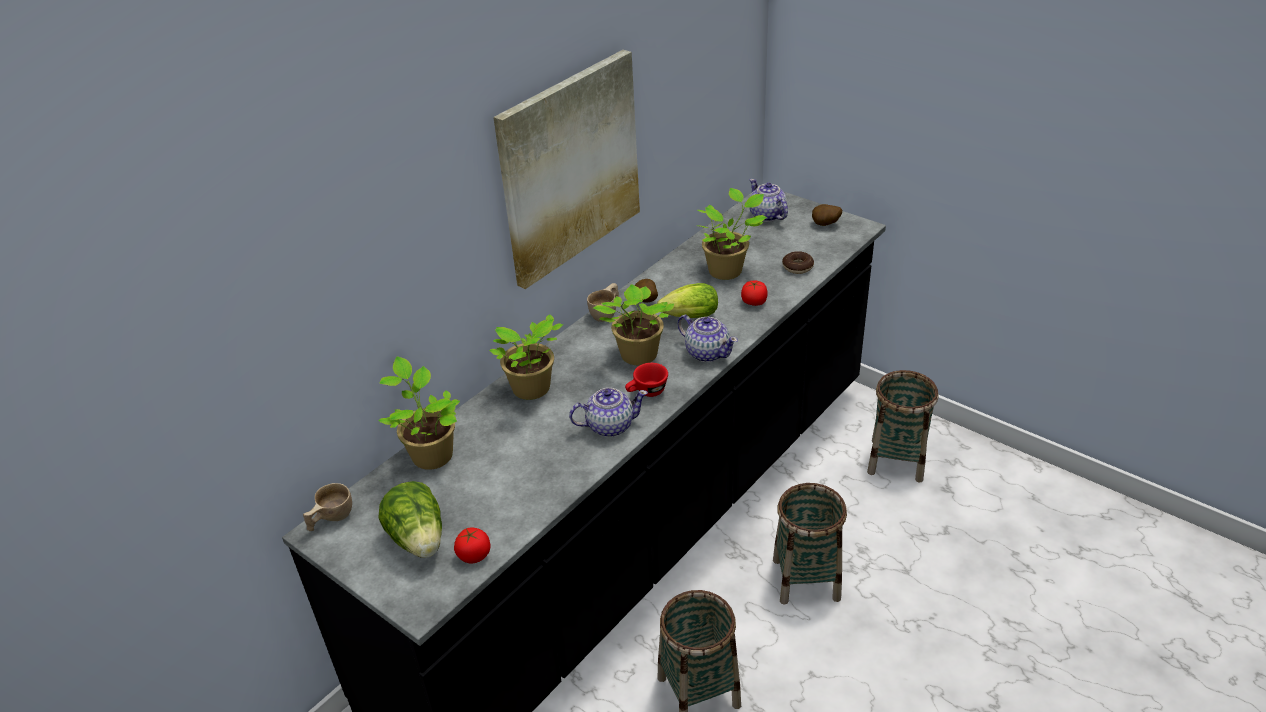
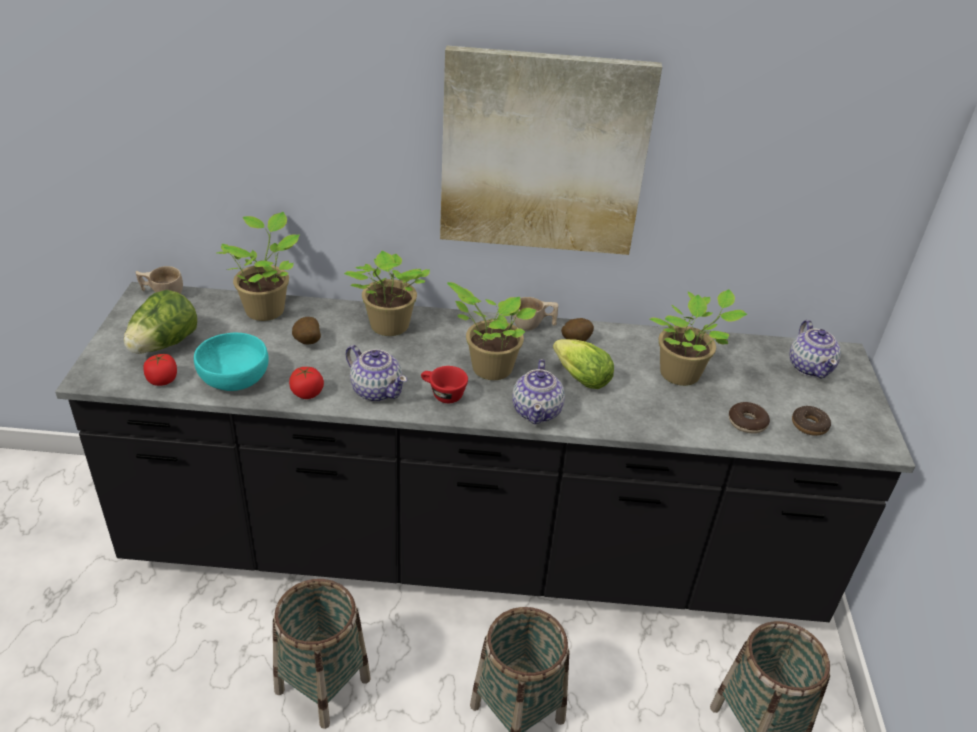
camera: 50 degrees right, 0 degrees up
tomato [741,281,768,306] -> tomato moved to [289,367,324,399]
teapot [750,179,788,222] -> teapot turned 150 degrees clockwise [789,320,841,379]
potato [812,204,842,226] -> potato moved to [292,317,321,344]
none -> turquoise bowl [194,333,269,391]
none -> donut [792,406,831,436]

